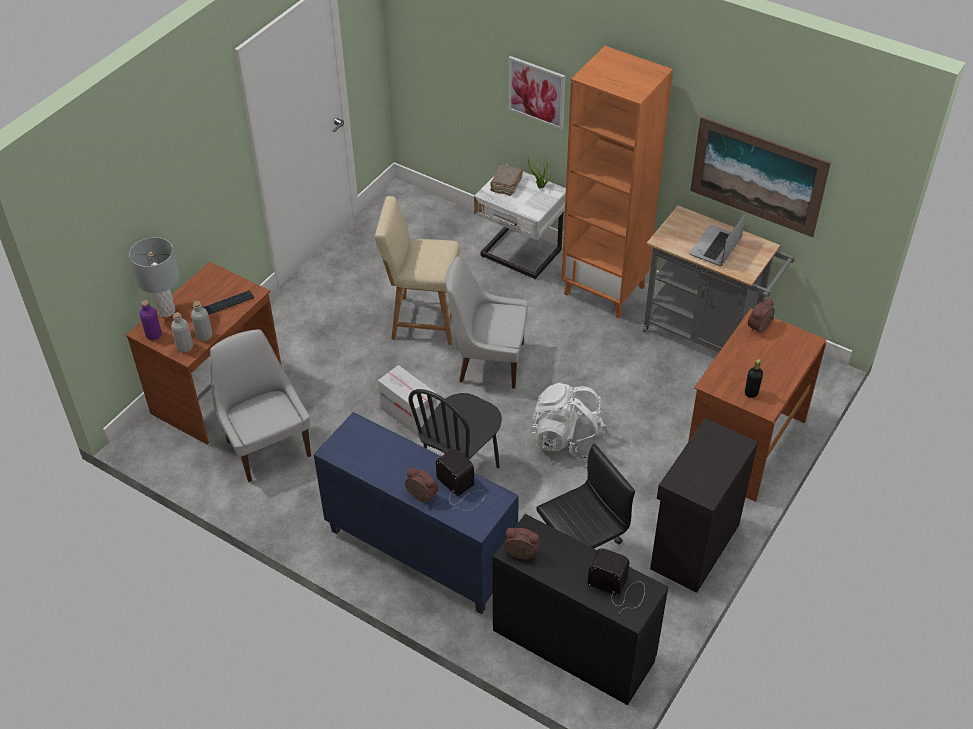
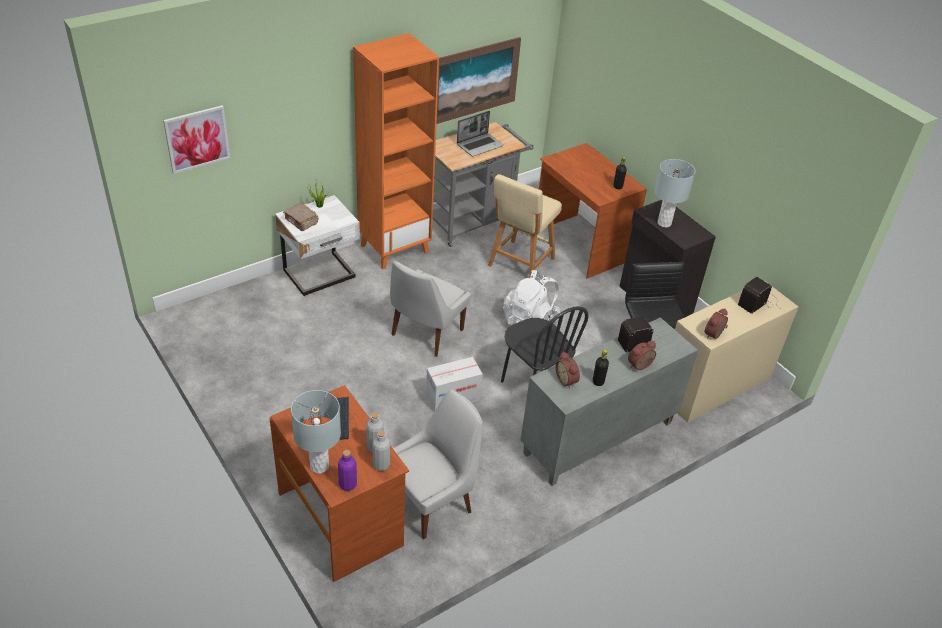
camera: 70 degrees left, 5 degrees down
white chair [210,329,311,482] -> white chair turned 150 degrees clockwise [393,389,483,539]
blue cabinet [314,412,519,614] -> grey cabinet [521,317,698,486]
beige stool [375,196,460,345] -> beige stool moved to [488,174,562,278]
black desk [492,514,668,705] -> beige desk [675,281,799,423]
picture [508,56,566,130] -> picture moved to [163,105,230,174]
laptop [690,212,746,266] -> laptop turned 90 degrees counterclockwise [457,111,504,156]
alarm clock [748,298,775,333] -> alarm clock moved to [556,352,580,389]
none -> black bottle [593,349,609,386]
none -> grey table lamp [655,159,695,228]

